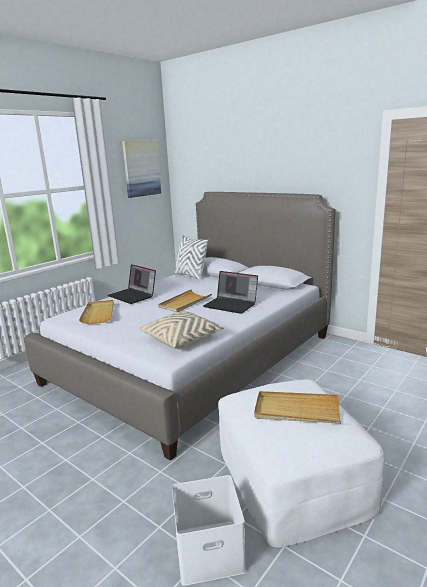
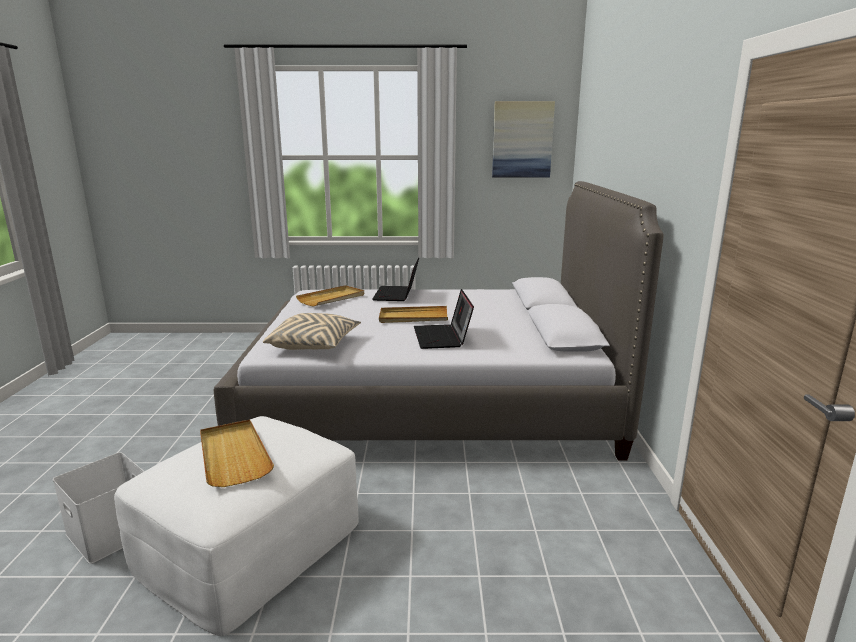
camera: 50 degrees right, 0 degrees up
white pillow [174,235,208,280] -> none

